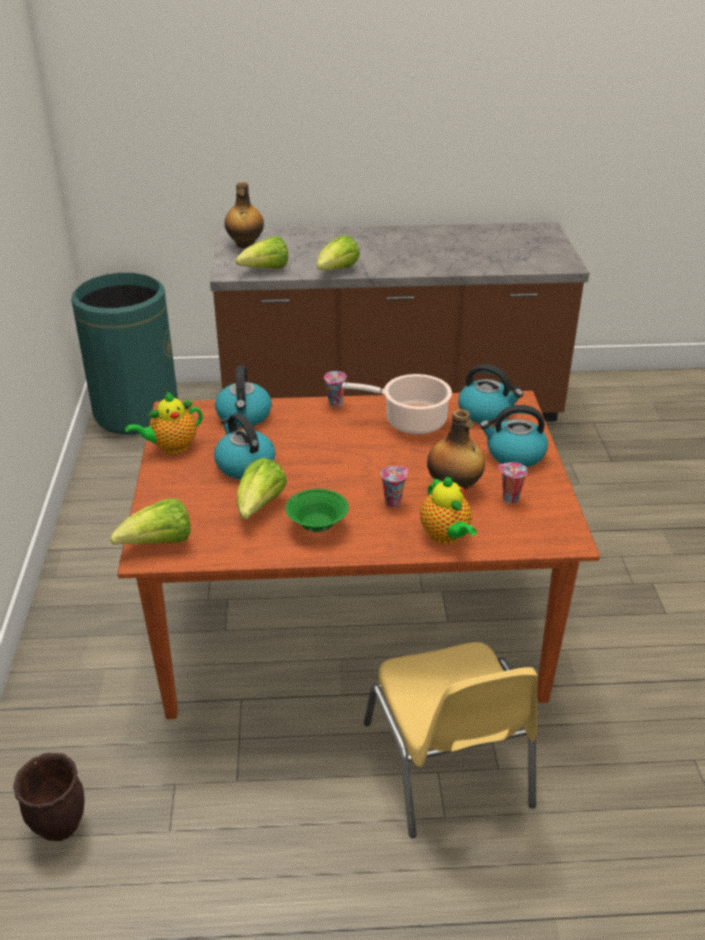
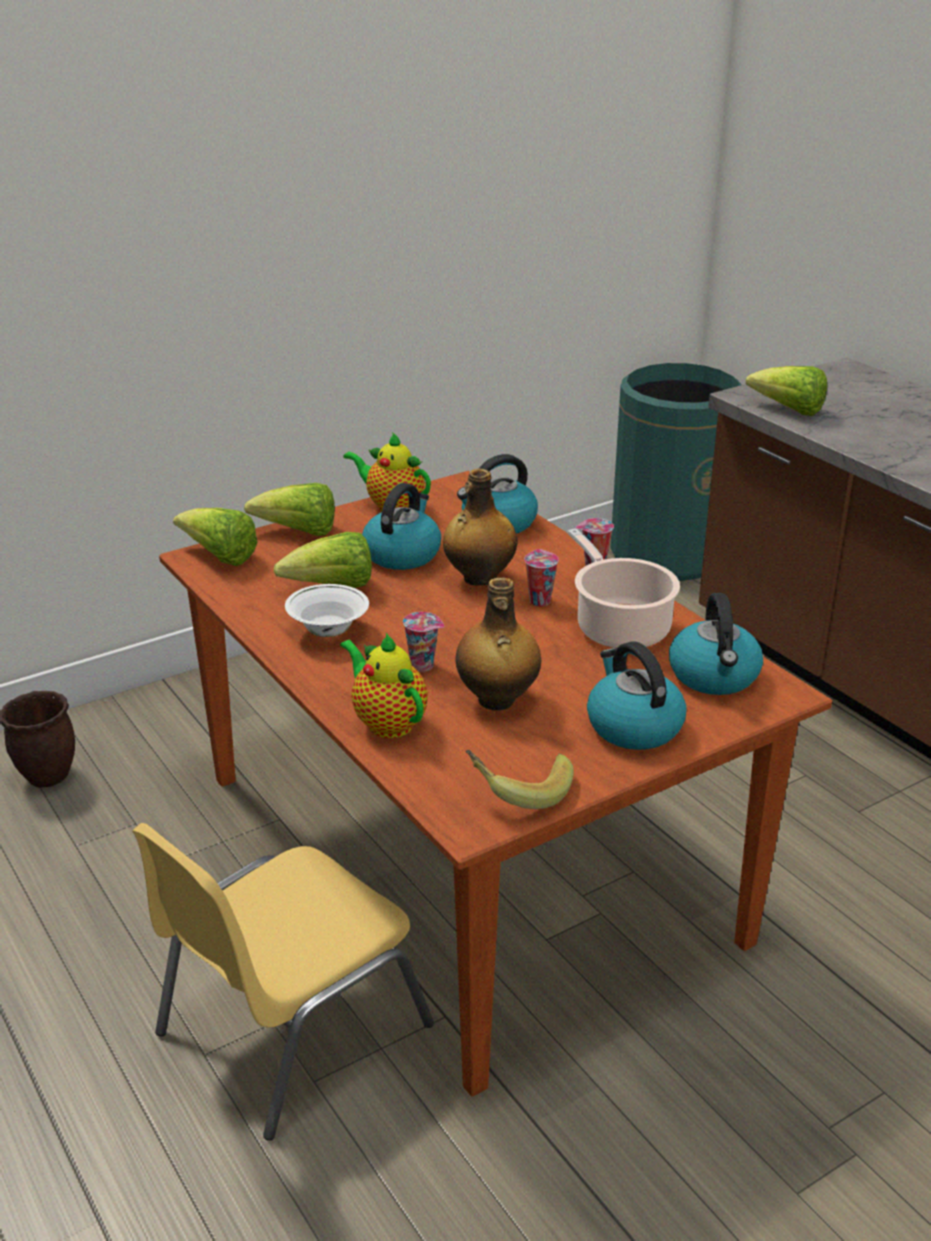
camera: 60 degrees right, 5 degrees down
bottle [225,182,264,248] -> bottle moved to [443,469,518,586]
green bowl [285,489,349,532] -> white bowl [285,584,369,637]
lettuce [317,235,360,270] -> lettuce moved to [244,483,335,536]
teapot [420,476,477,544] -> teapot turned 105 degrees clockwise [340,633,428,738]
cup [498,462,528,504] -> cup moved to [524,549,559,606]
none -> banana [466,750,574,809]

